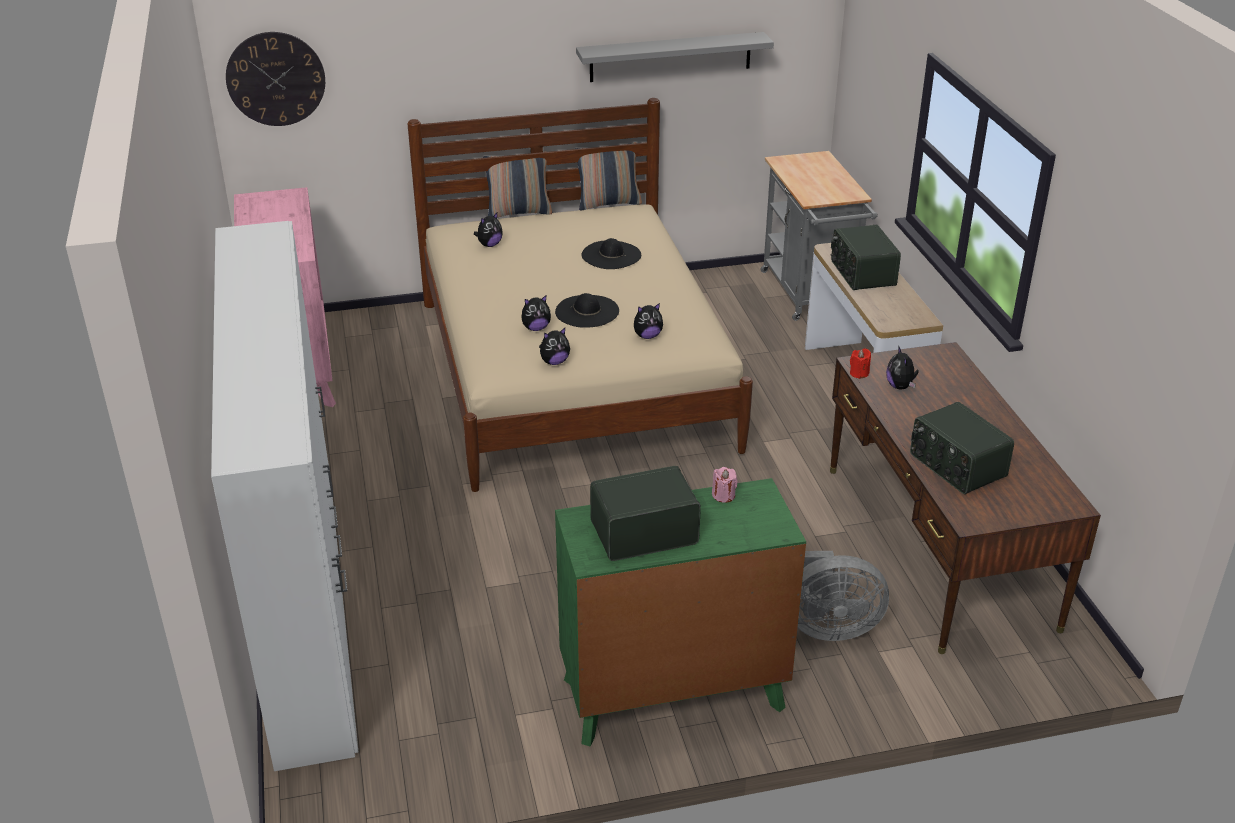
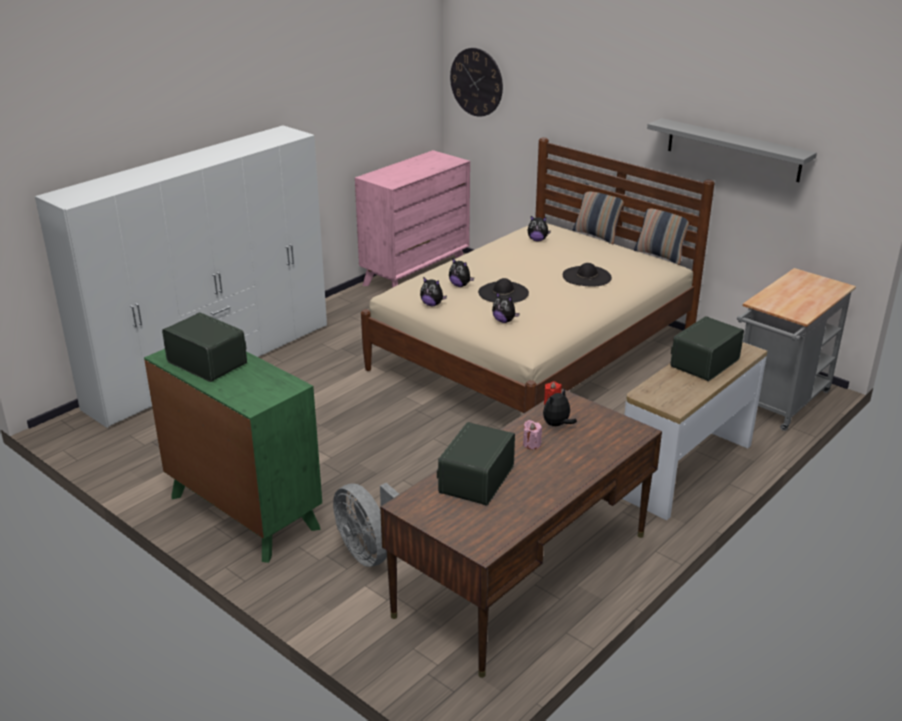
camera: 55 degrees right, 5 degrees down
pink candle [712,467,738,503] -> pink candle moved to [523,420,542,449]

